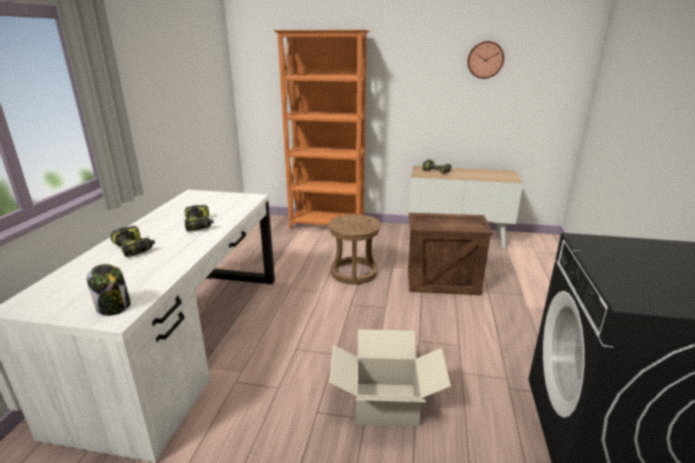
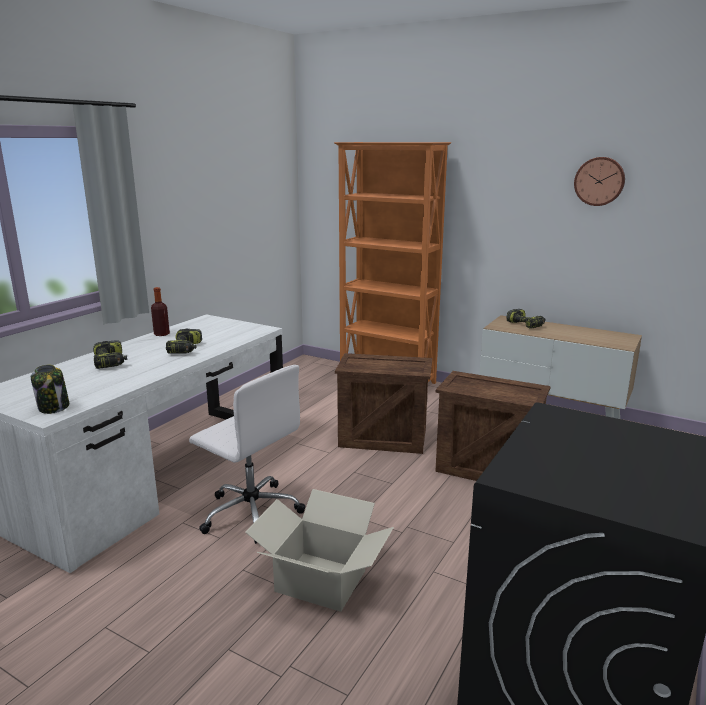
camera: 20 degrees right, 5 degrees down
brown stool [328,214,381,285] -> crate [335,353,432,454]
none -> bottle [151,287,170,336]
none -> white office chair [189,365,305,544]

